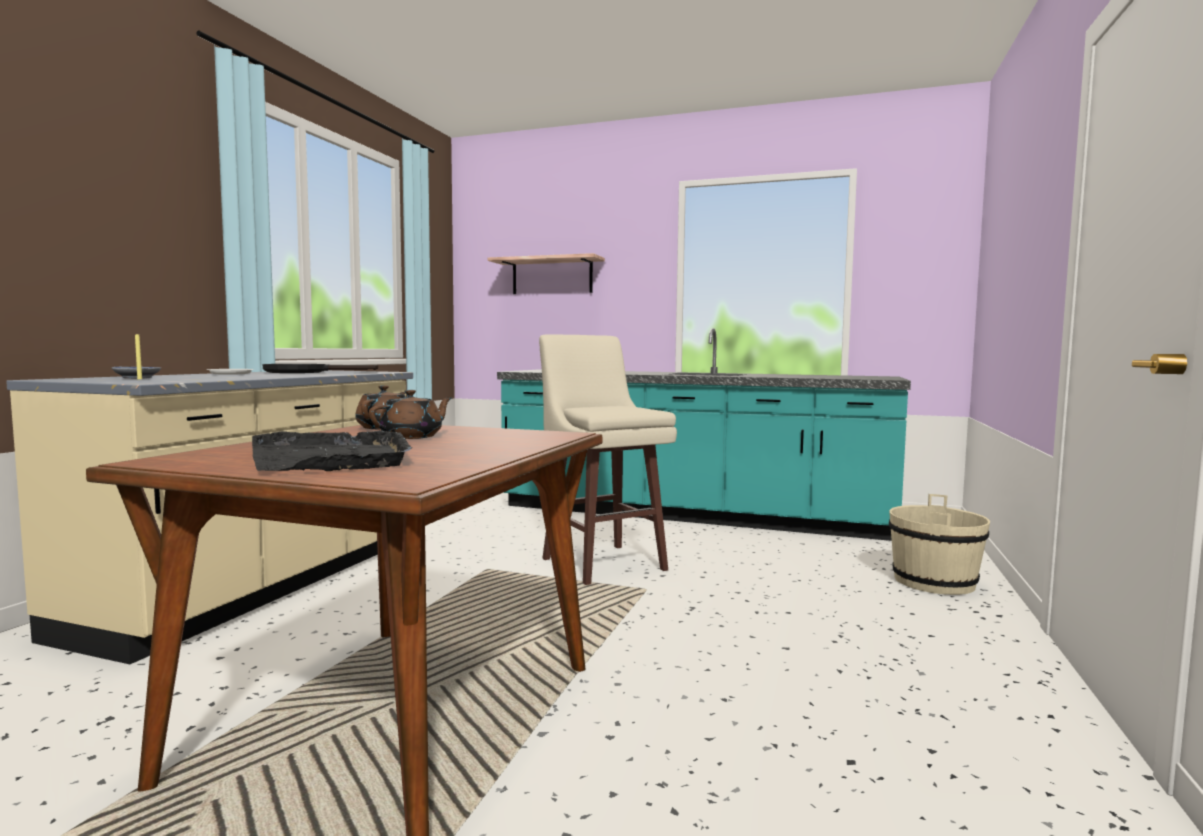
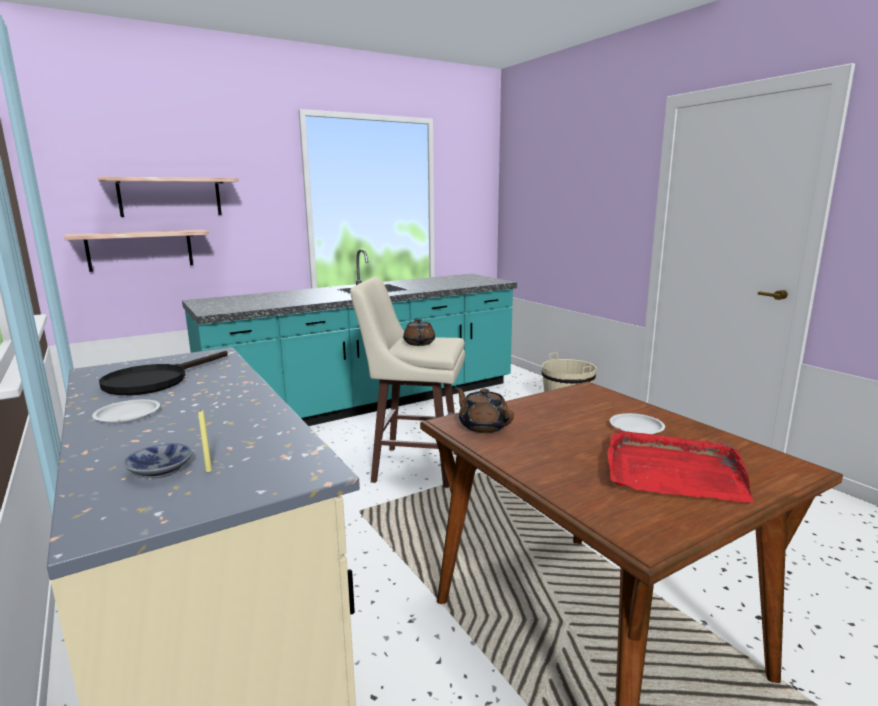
camera: 50 degrees left, 10 degrees up
black tray [252,428,412,471] -> red tray [607,429,754,503]
brown teapot [369,390,452,439] -> brown teapot moved to [403,319,435,346]
none -> shelf [64,230,209,272]
none -> white plate [610,413,665,435]

